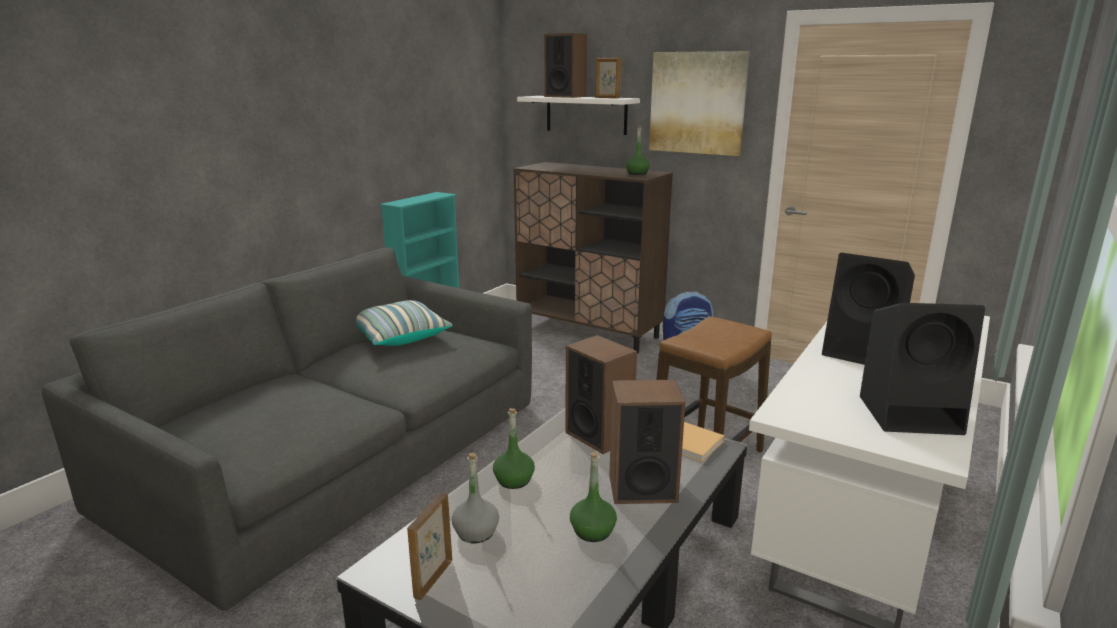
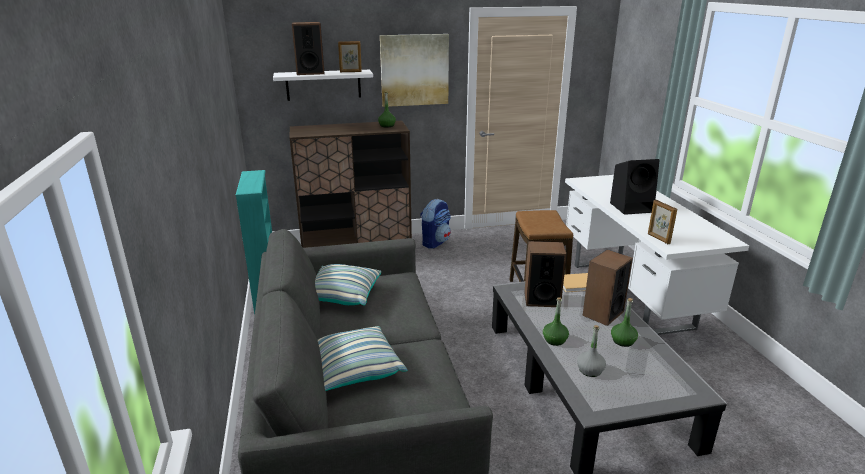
camera: 45 degrees left, 5 degrees up
picture frame [407,493,453,600] -> picture frame moved to [648,200,677,244]
black speaker [860,303,985,435] -> none
none -> pillow [318,326,407,391]

